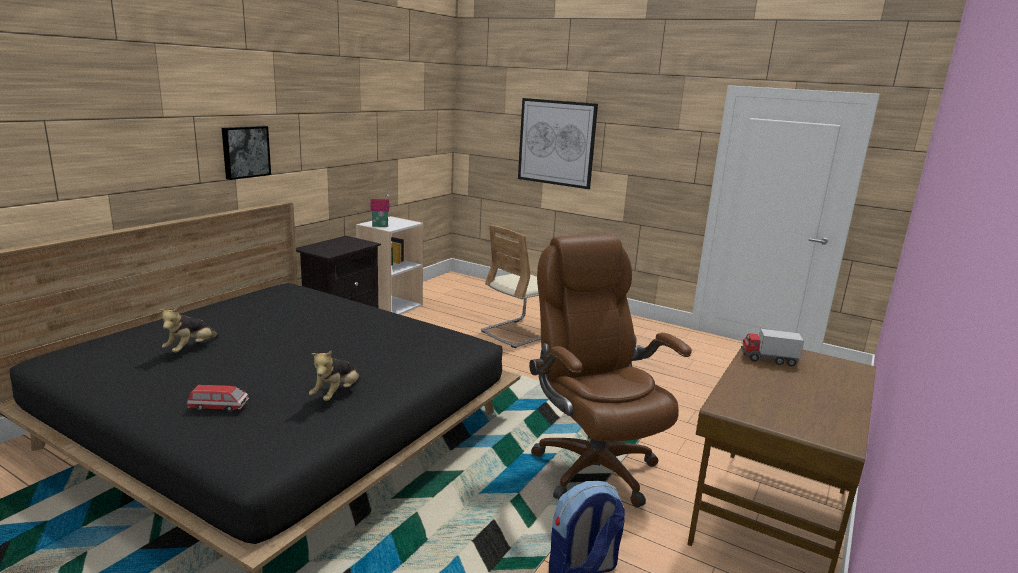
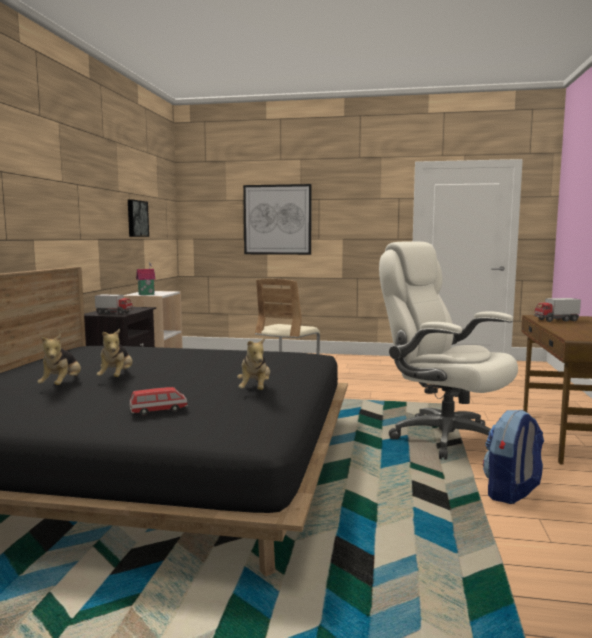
camera: 20 degrees left, 10 degrees down
picture [222,126,271,180] -> picture moved to [128,199,149,237]
brown office chair [529,234,692,508] -> white office chair [379,241,518,460]
none -> toy truck [95,294,133,315]
none -> plush toy [97,329,133,377]

